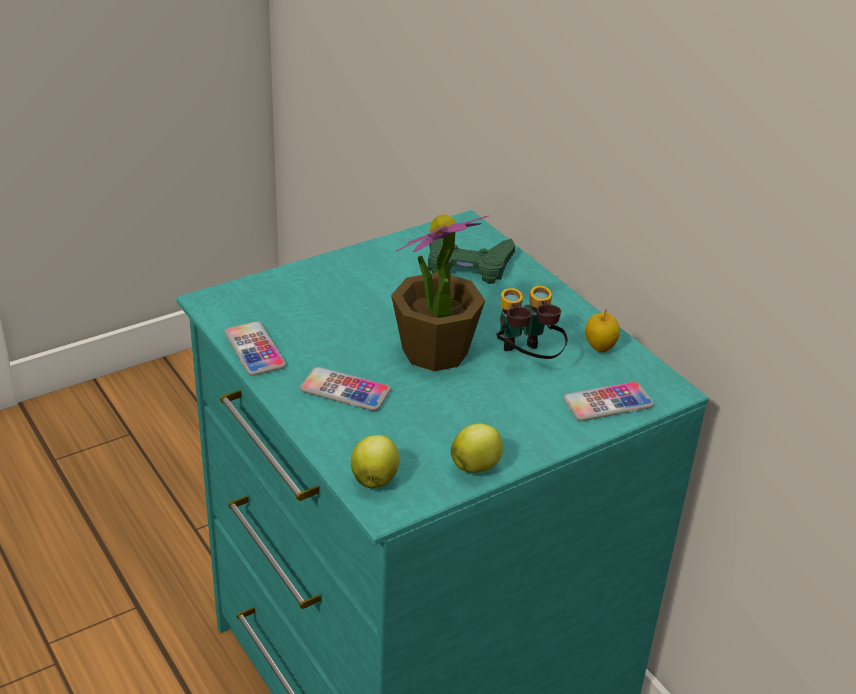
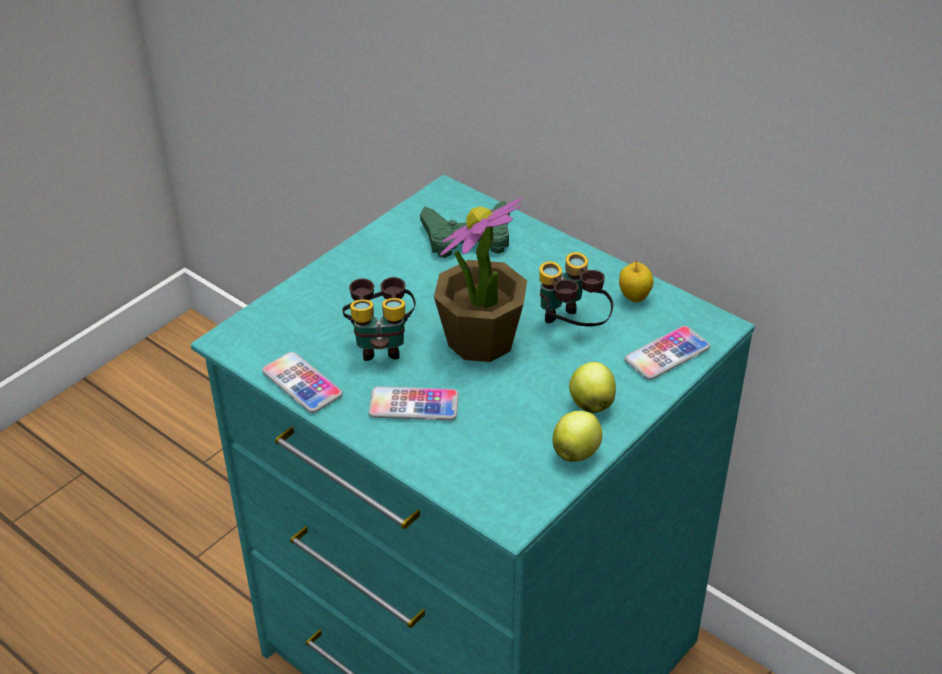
camera: 15 degrees left, 5 degrees up
apple [351,435,400,488] -> apple moved to [569,362,616,413]
none -> binoculars [342,277,416,361]

